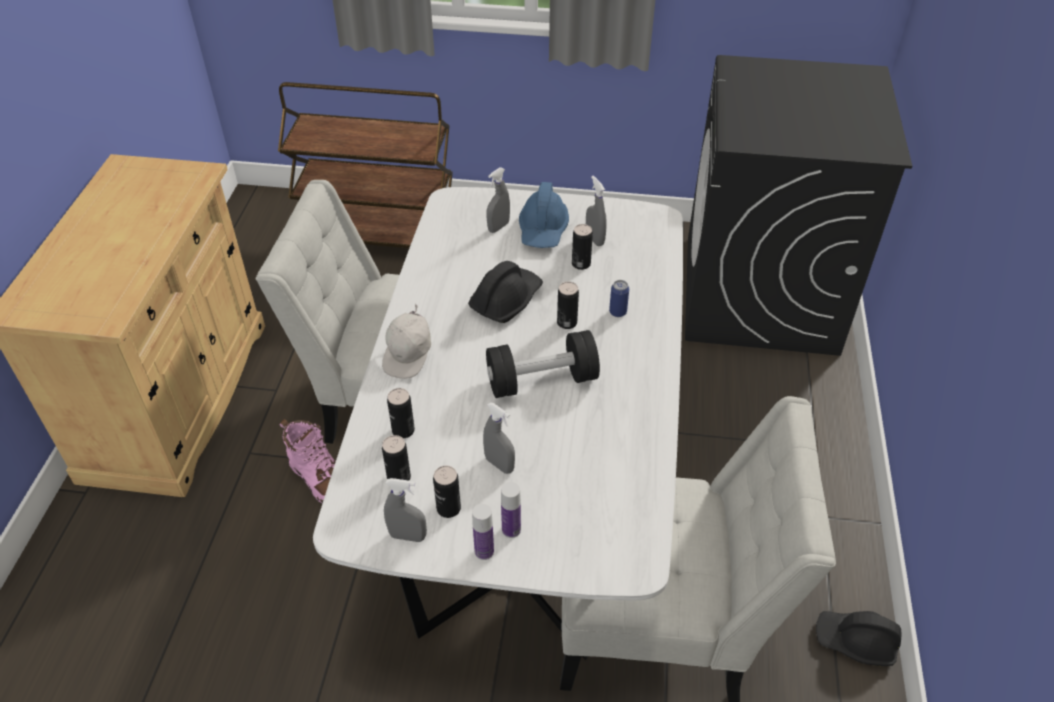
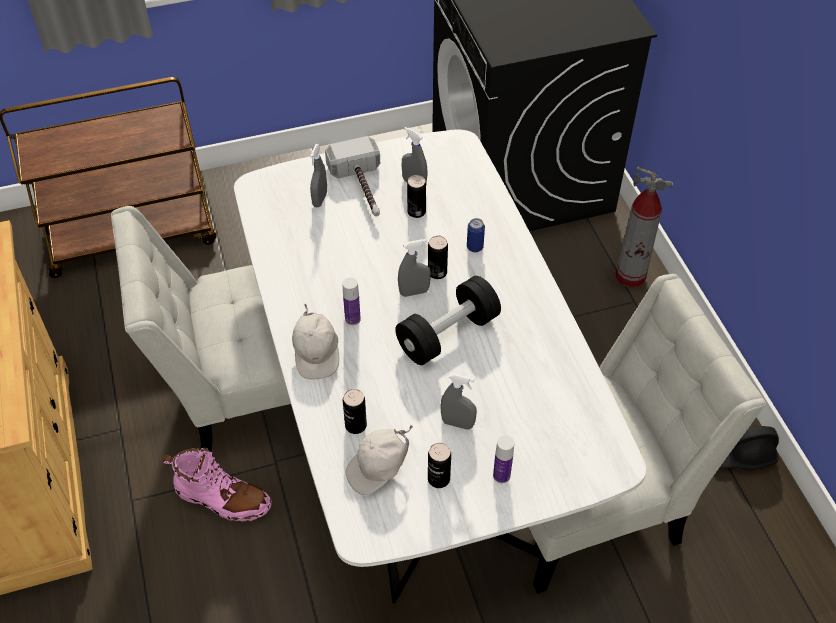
camera: 25 degrees left, 5 degrees up
can [382,435,411,481] -> white cap [346,425,413,495]
grey spray bottle [384,478,427,542] -> grey spray bottle moved to [398,239,431,297]
black hard hat [468,261,543,323] -> none
bottle [472,504,494,560] -> bottle moved to [342,277,361,325]
blue hard hat [519,182,569,248] -> hammer [325,136,380,217]
none -> fire extinguisher [616,167,673,287]

